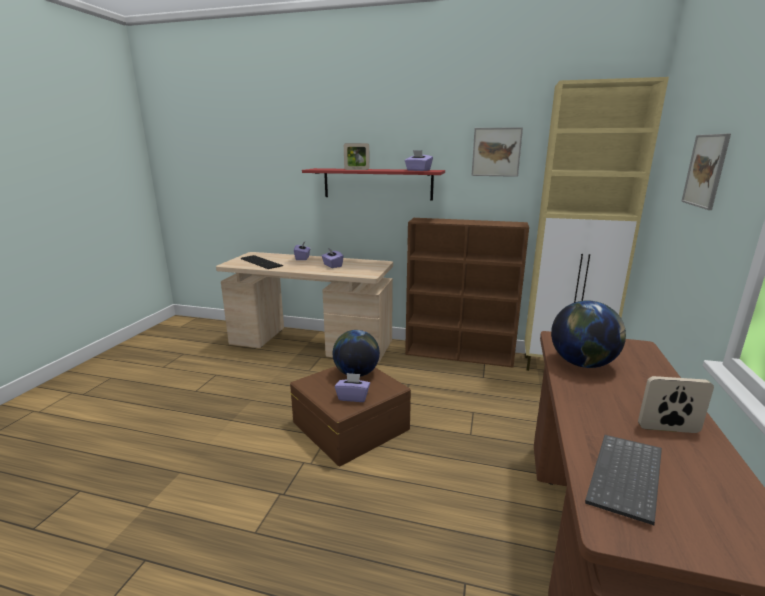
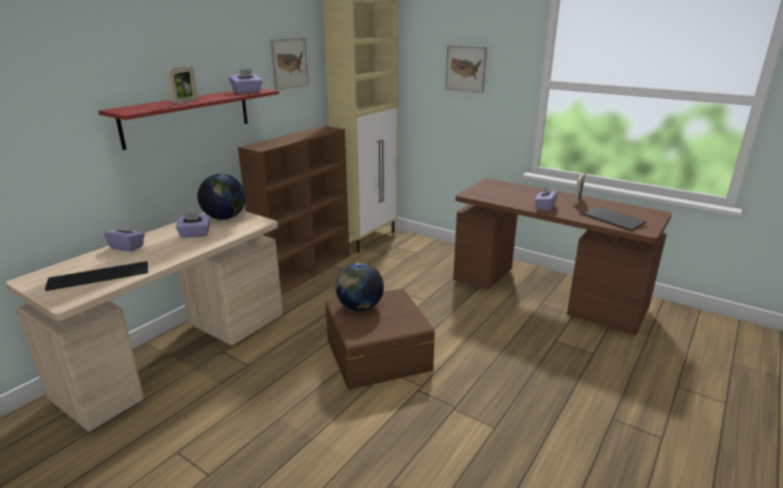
camera: 70 degrees left, 5 degrees up
purple tissue box [335,373,370,402] -> purple tissue box moved to [535,186,558,211]
globe [551,300,626,368] -> globe moved to [198,174,246,220]

